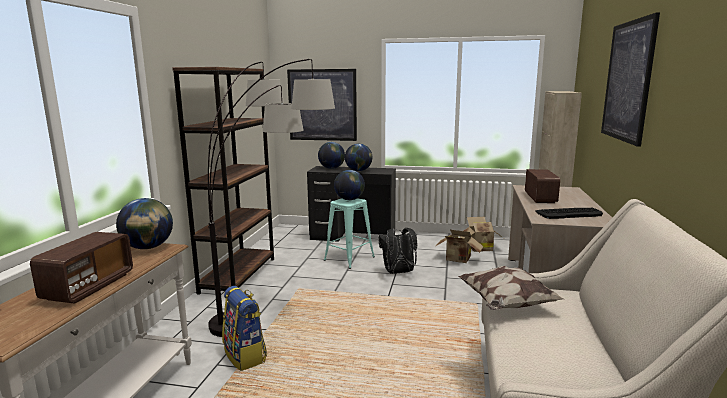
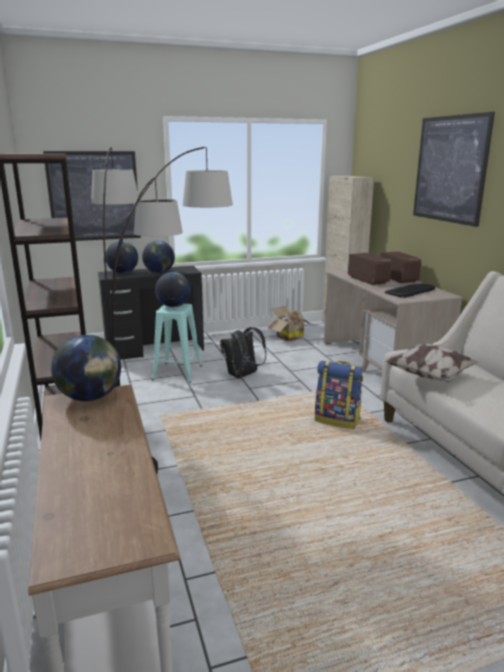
camera: 30 degrees left, 5 degrees up
radio [30,232,133,304] -> radio moved to [380,252,421,283]
backpack [222,286,267,371] -> backpack moved to [315,361,363,429]
cardboard box [436,230,484,263] -> none

